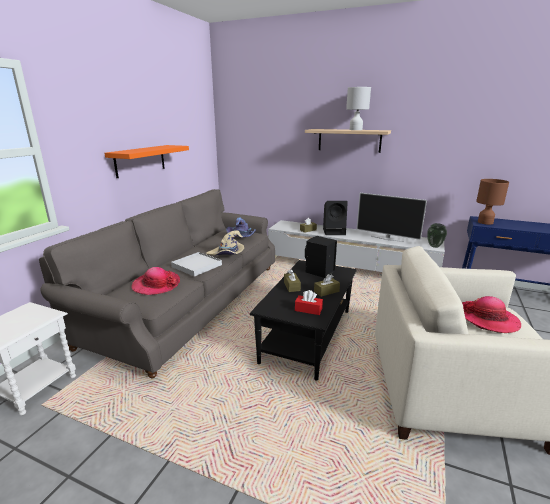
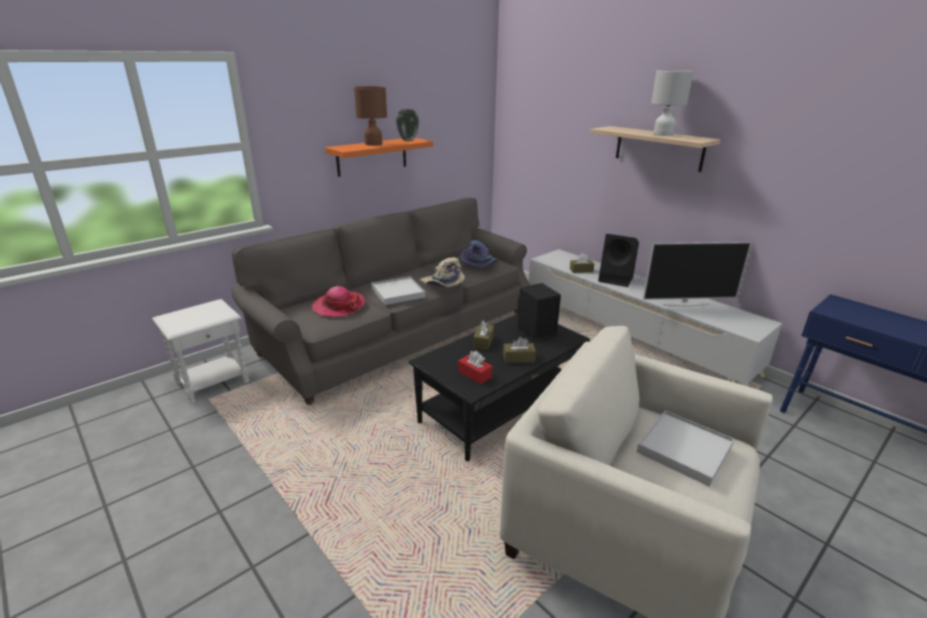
camera: 25 degrees right, 5 degrees up
television [357,193,427,242] -> television turned 60 degrees counterclockwise [643,242,752,307]
vase [427,223,447,248] -> vase moved to [396,109,419,141]
hat [462,296,521,333] -> white tray [637,410,734,487]
brown table lamp [476,179,509,225] -> brown table lamp moved to [354,86,387,145]

